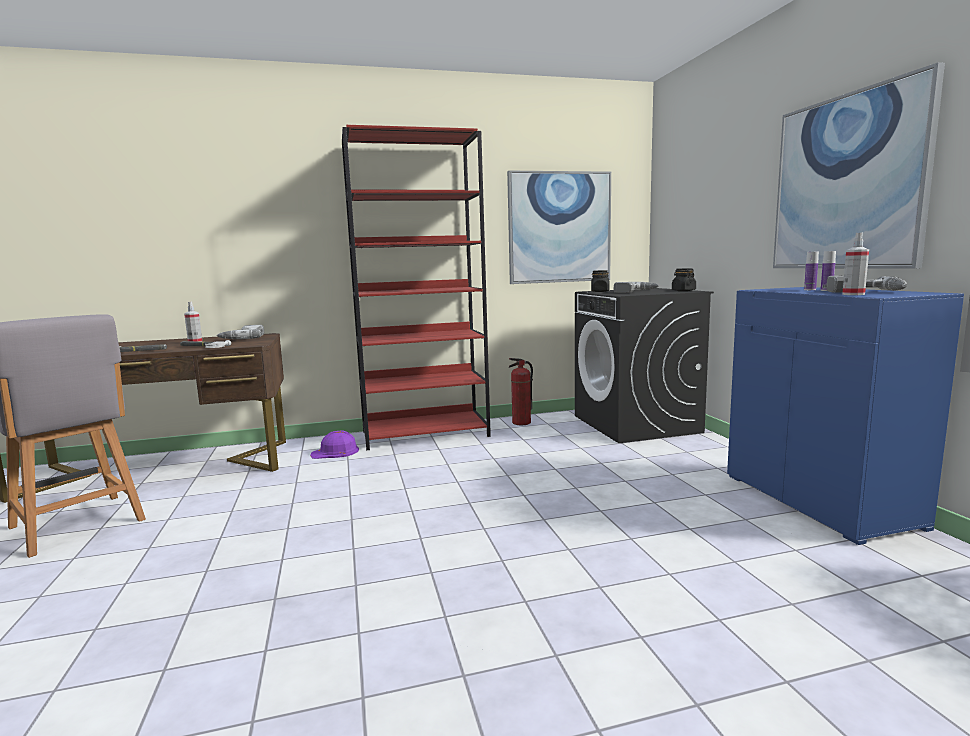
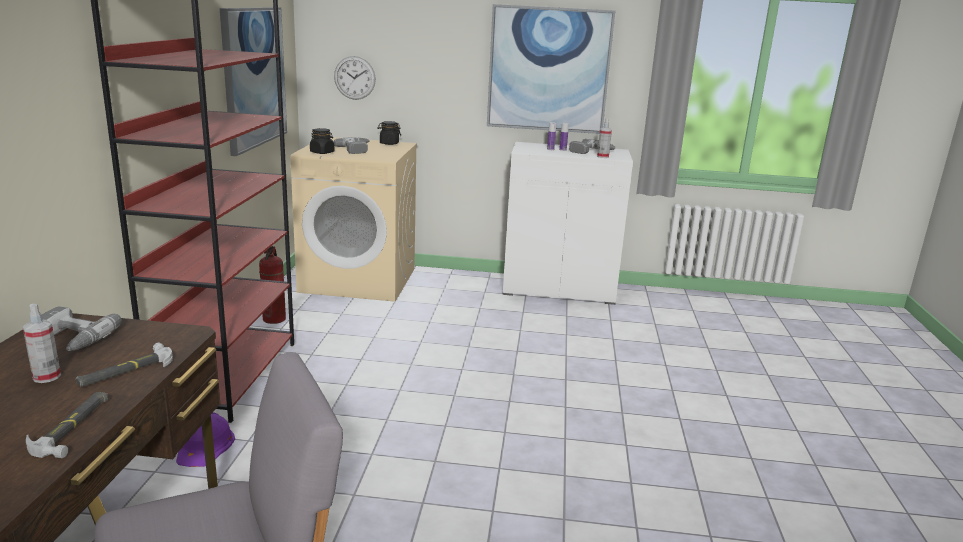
camera: 70 degrees left, 10 degrees up
black washing machine [575,288,714,443] -> beige washing machine [290,137,417,302]
blue cabinet [727,287,964,545] -> white cabinet [503,142,633,305]
none -> wall clock [334,56,376,100]

